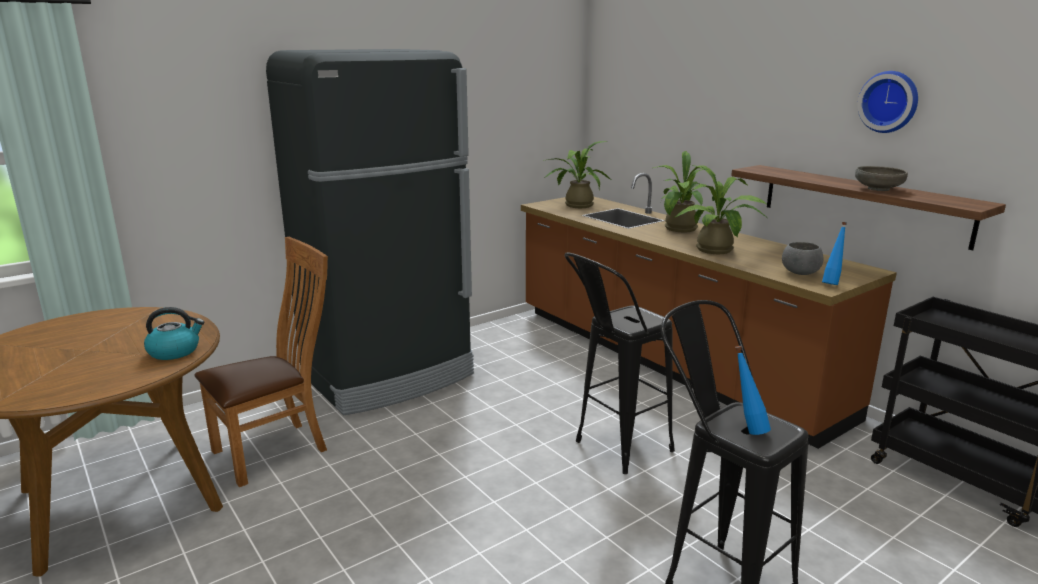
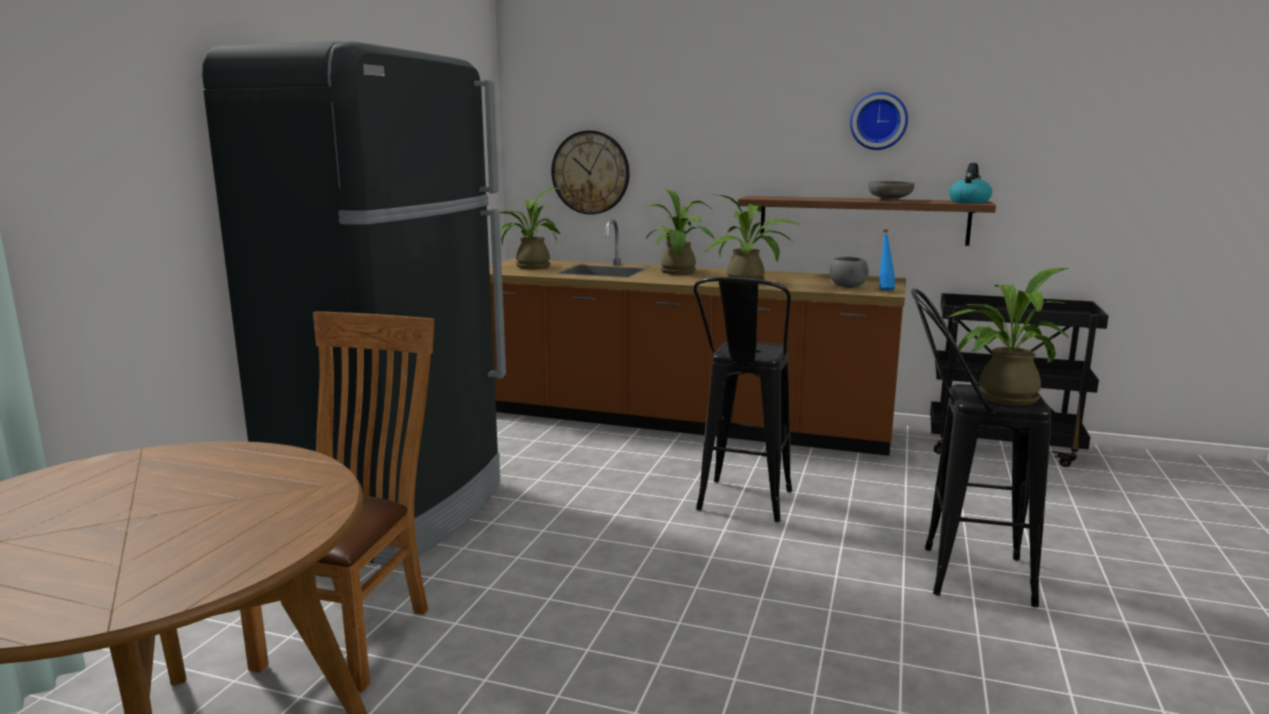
camera: 35 degrees left, 5 degrees down
kettle [144,307,204,360] -> kettle moved to [949,163,992,203]
blue bottle [735,346,771,435] -> potted plant [947,268,1070,406]
none -> wall clock [551,130,630,215]

